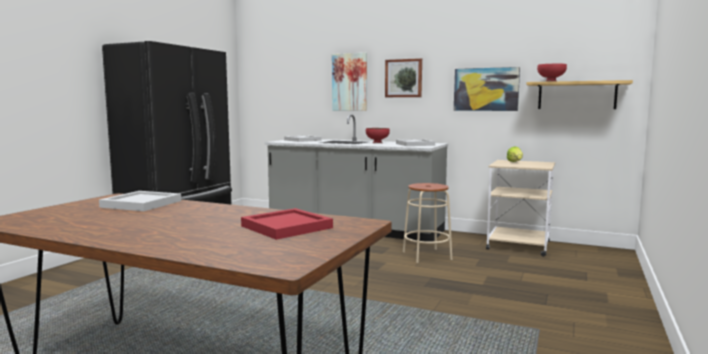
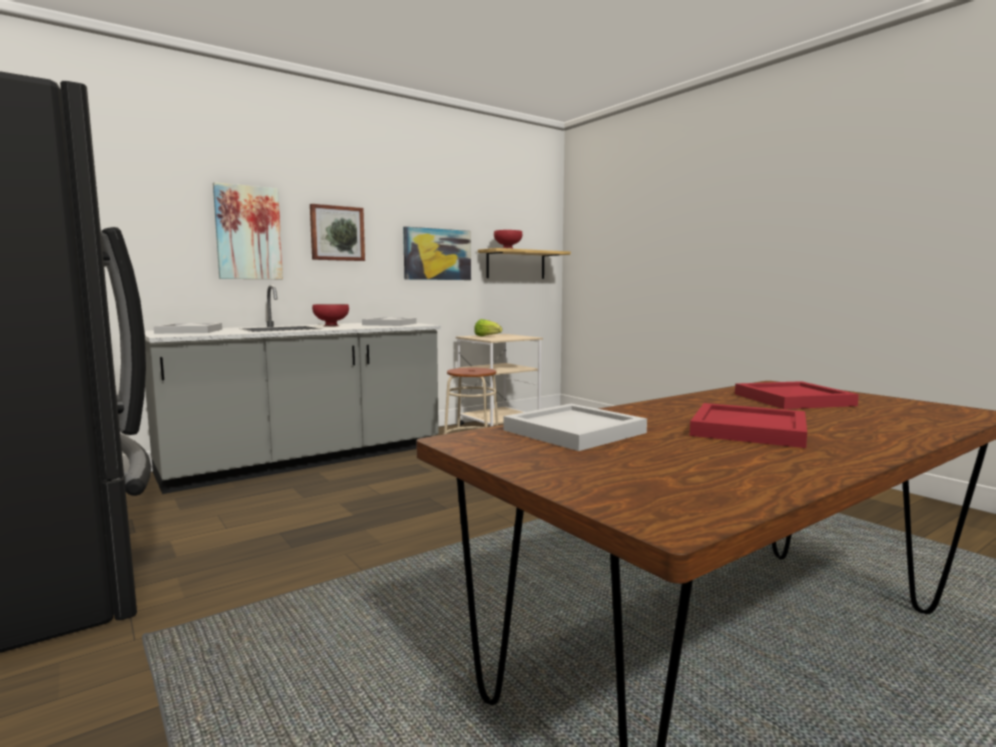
camera: 60 degrees left, 0 degrees up
none -> red tray [690,403,807,448]

